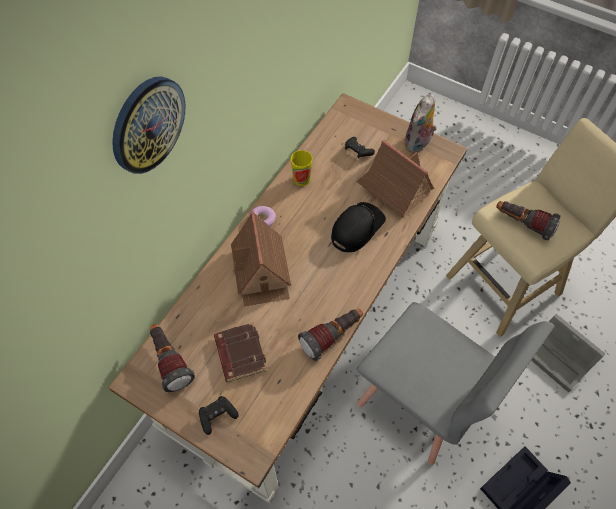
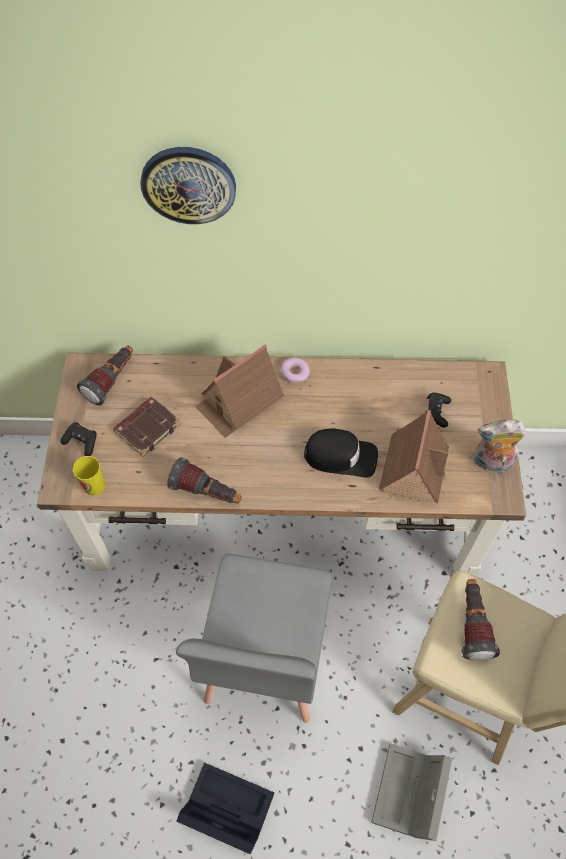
camera: 60 degrees right, 0 degrees up
cup [291,150,313,186] -> cup moved to [73,456,105,496]

